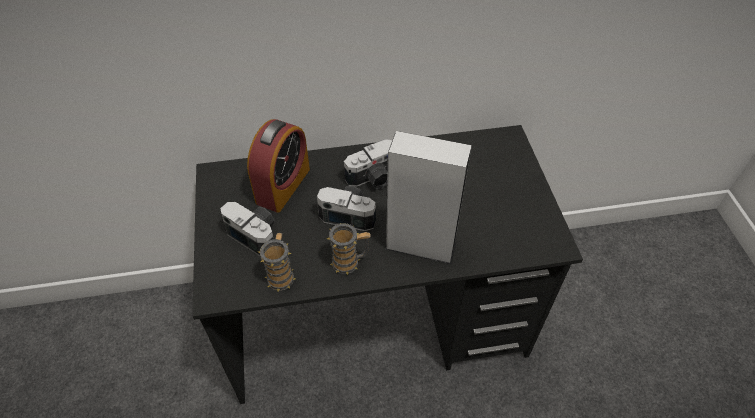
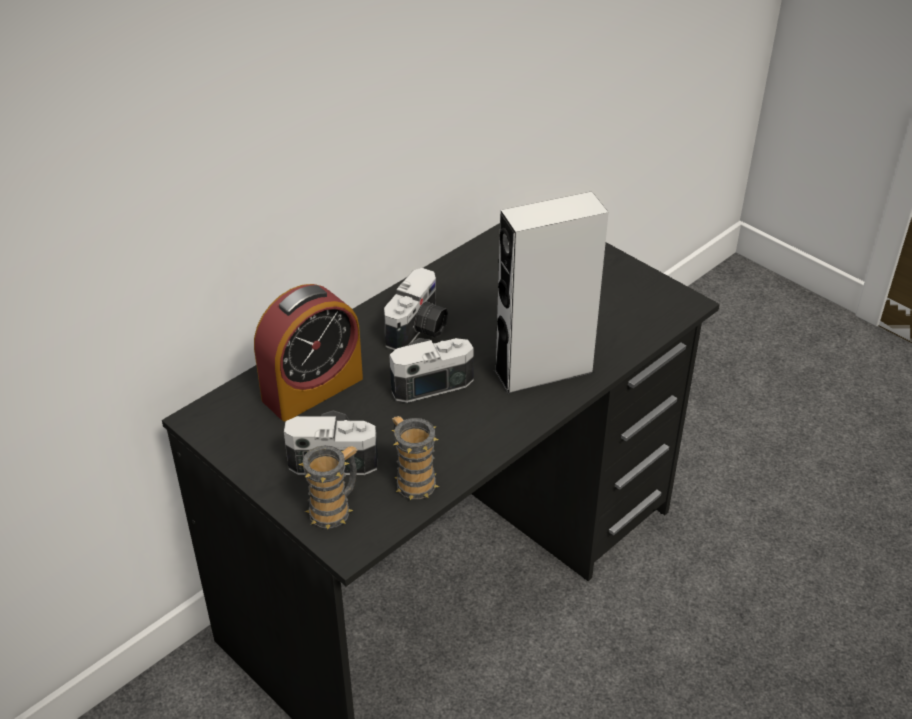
camera: 35 degrees left, 10 degrees down
alarm clock [247,119,310,212] -> alarm clock turned 60 degrees clockwise [254,284,363,421]
mug [327,223,371,275] -> mug moved to [298,445,357,529]

